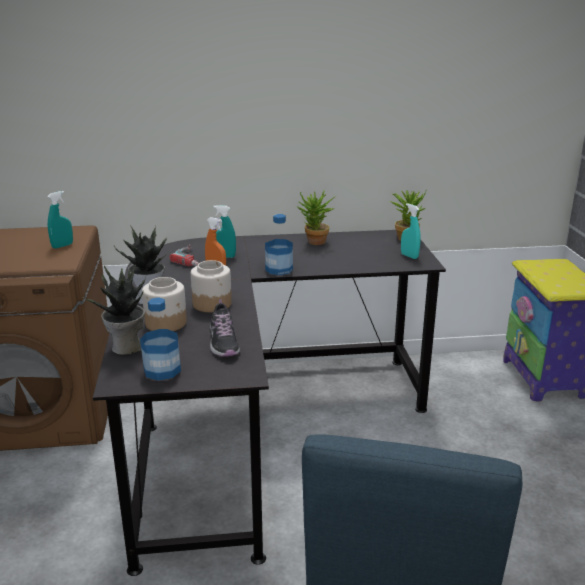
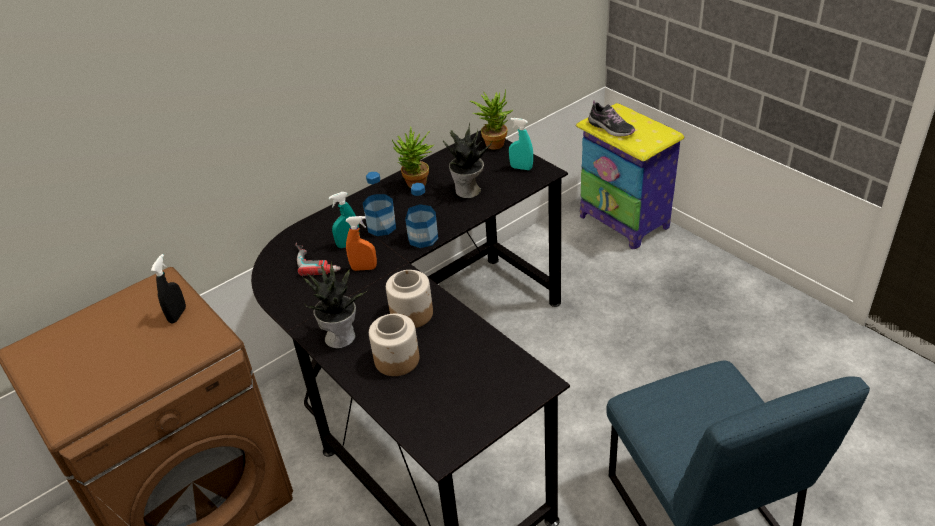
camera: 30 degrees left, 15 degrees up
turquoise spray bottle [47,191,73,249] -> black spray bottle [151,254,186,323]
potted plant [81,265,146,355] -> potted plant moved to [443,122,492,198]
bottle [140,298,181,381] -> bottle moved to [363,172,396,236]
shoe [210,299,240,356] -> shoe moved to [588,100,635,137]

